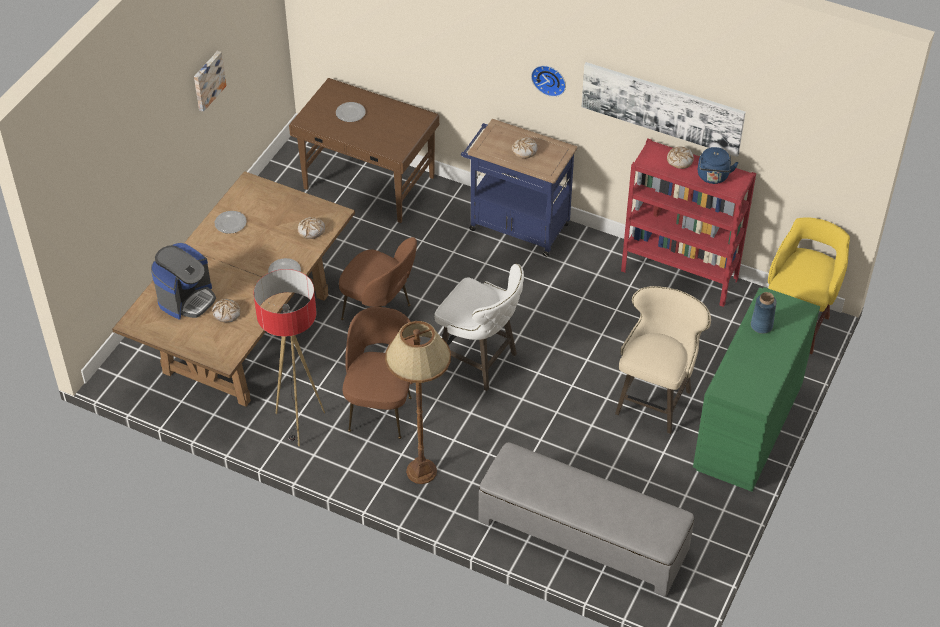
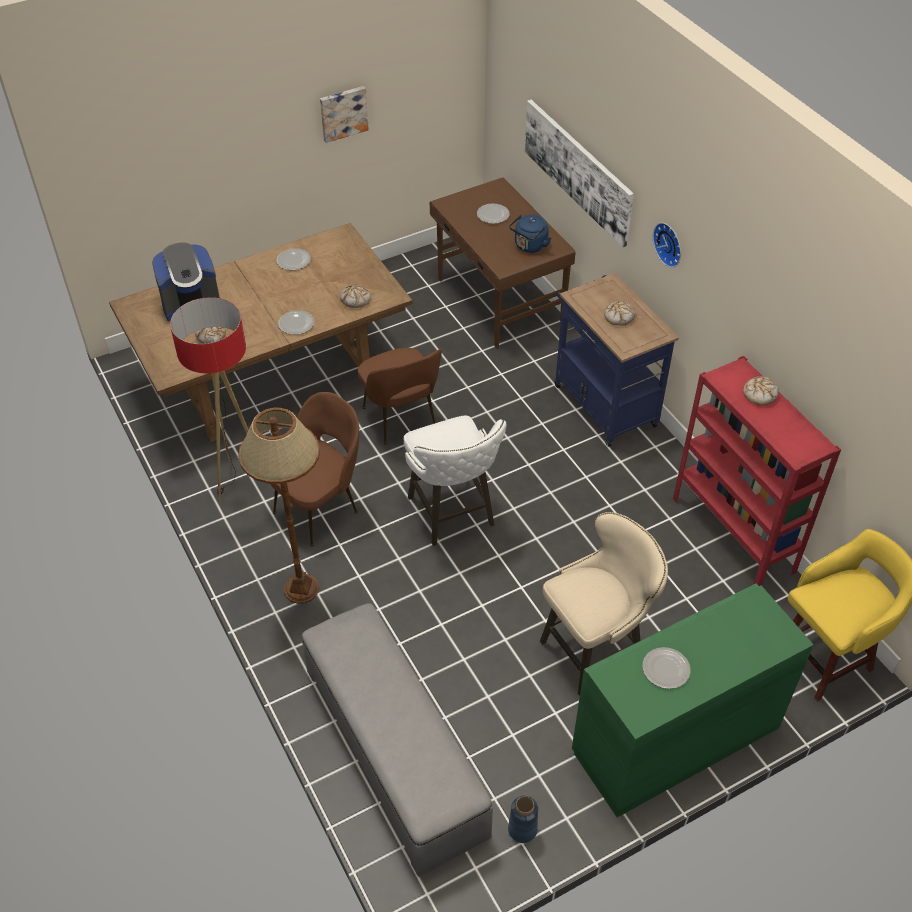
camera: 35 degrees right, 0 degrees up
picture [582,62,746,157] -> picture moved to [525,100,634,247]
blue kettle [698,147,738,184] -> blue kettle moved to [509,215,551,253]
blue vase [751,292,777,334] -> blue vase moved to [508,796,538,843]
none -> plate [643,647,691,689]

